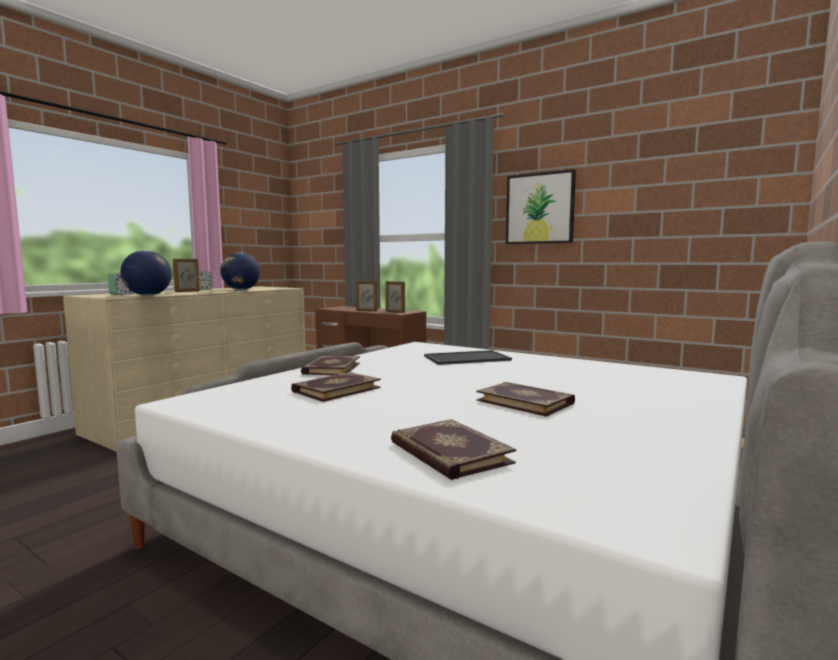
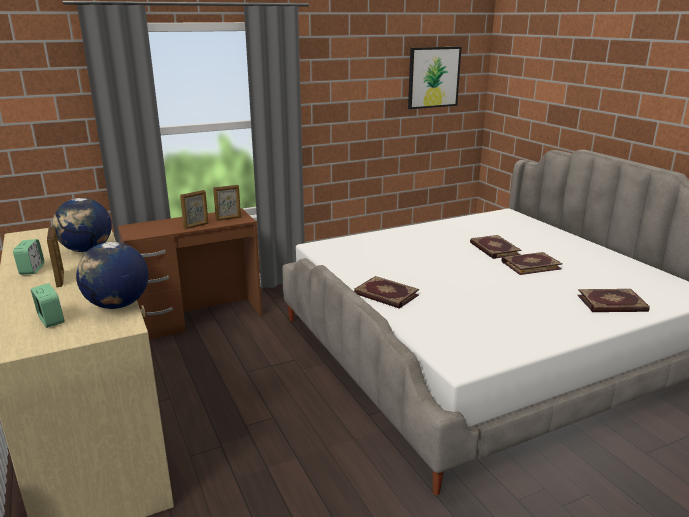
camera: 60 degrees left, 15 degrees up
book [291,372,381,402] -> book moved to [470,235,521,259]
tray [424,350,512,365] -> none
picture [506,169,576,244] -> picture moved to [408,47,462,109]

